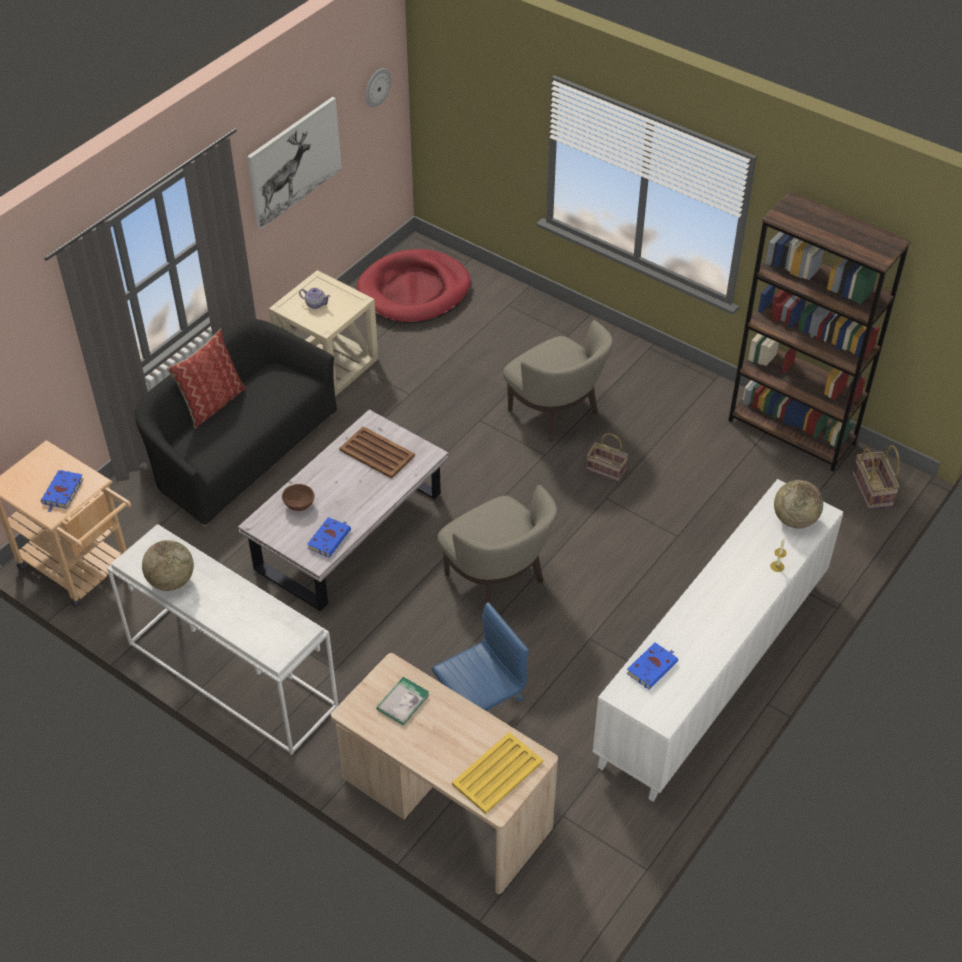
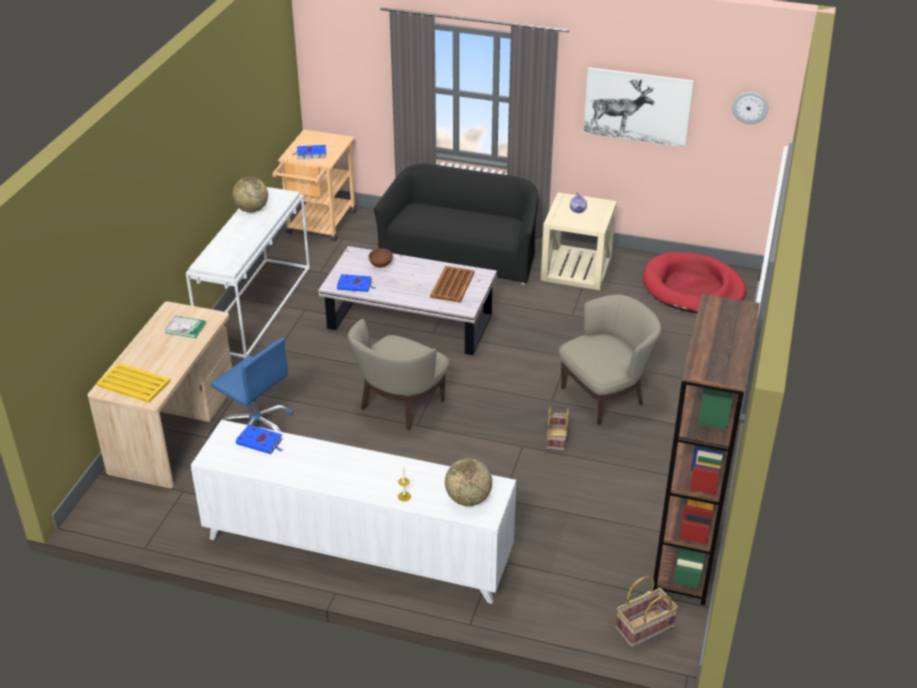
camera: 70 degrees right, 10 degrees down
pillow [167,329,246,429] -> none
beige armchair [503,320,613,442] -> beige armchair turned 150 degrees counterclockwise [559,295,661,425]

